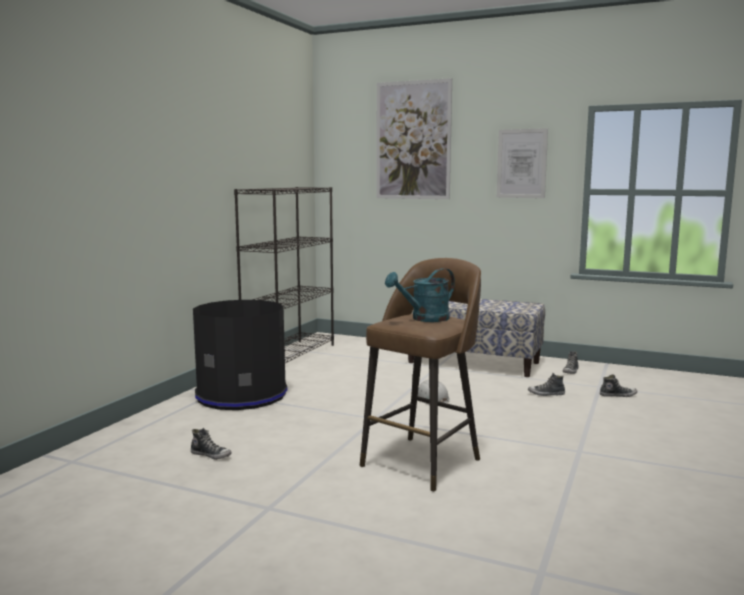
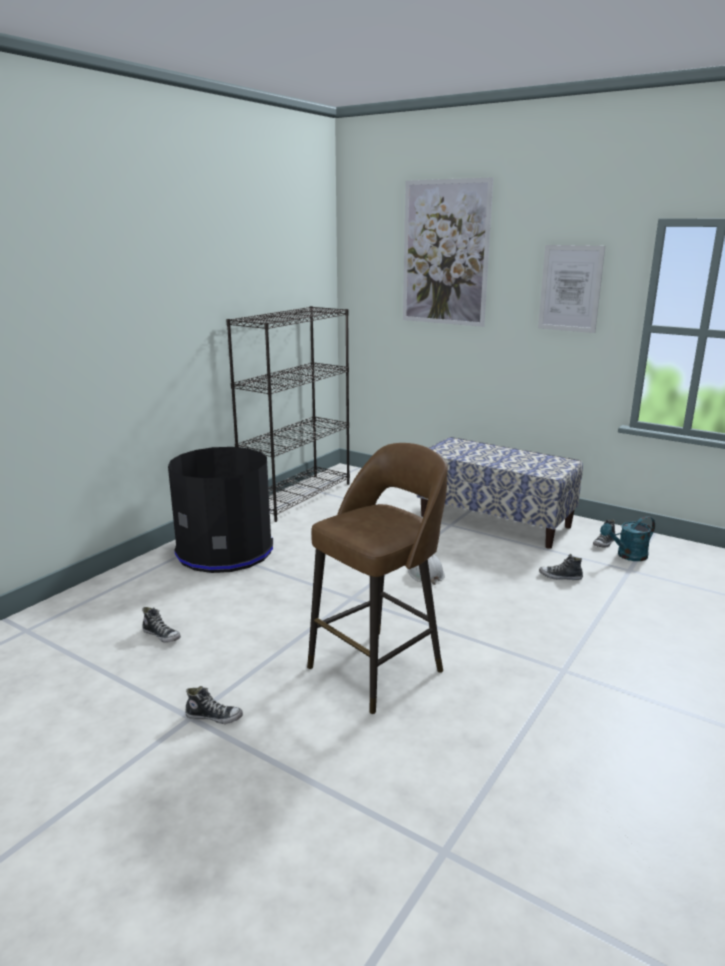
camera: 10 degrees right, 10 degrees up
turquoise watering can [385,268,455,322] -> turquoise watering can moved to [600,516,655,561]
shoe [600,374,637,397] -> shoe moved to [185,686,243,724]

